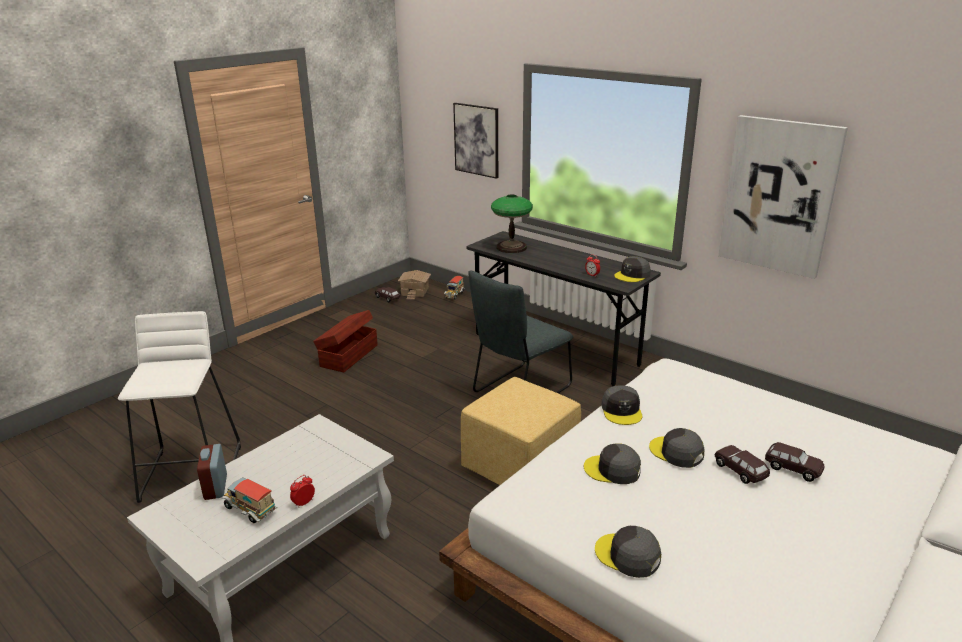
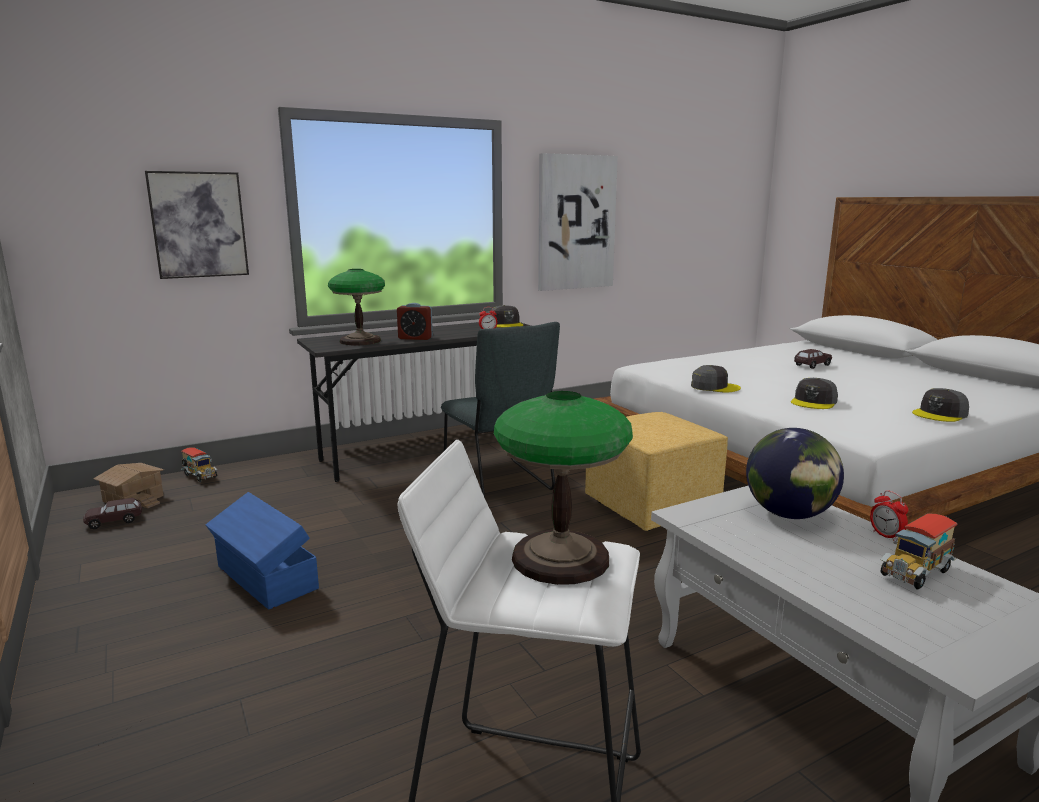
camera: 70 degrees left, 10 degrees down
alarm clock [197,444,227,500] -> alarm clock moved to [397,303,433,340]
brown storage box [313,310,378,372] -> blue storage box [206,492,319,610]
grey cap [649,428,704,468] -> none
brown toy car [715,445,770,484] -> none
none -> table lamp [494,391,633,585]
none -> globe [746,428,844,519]

